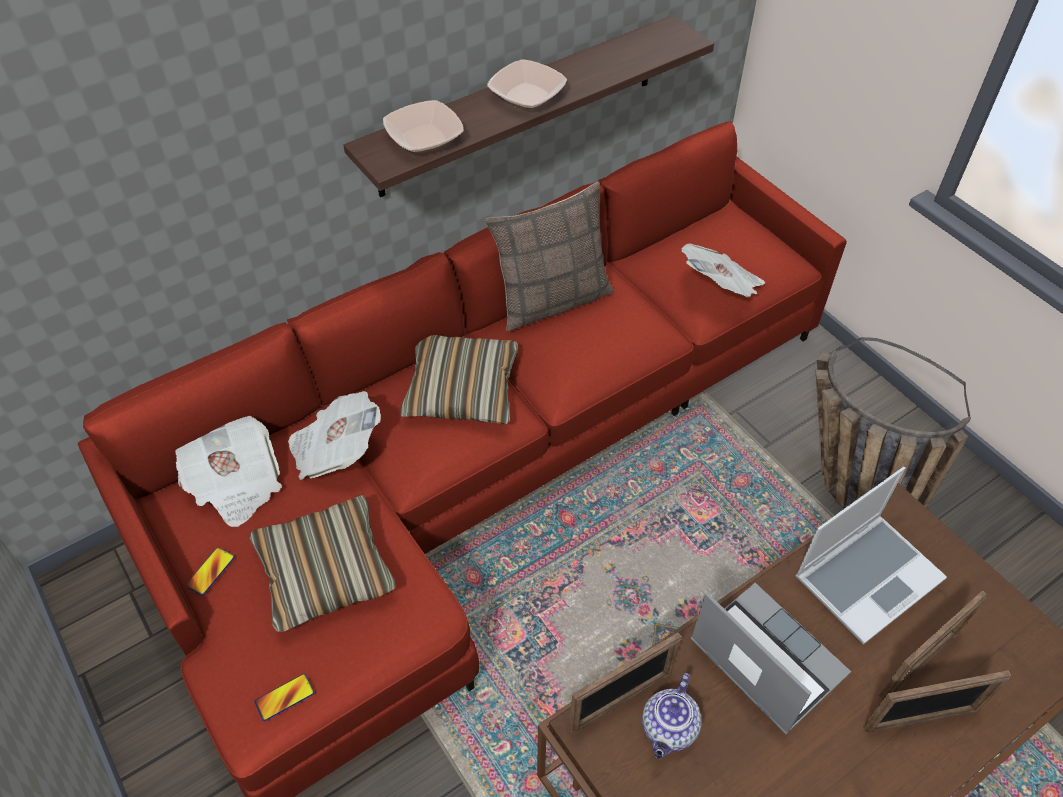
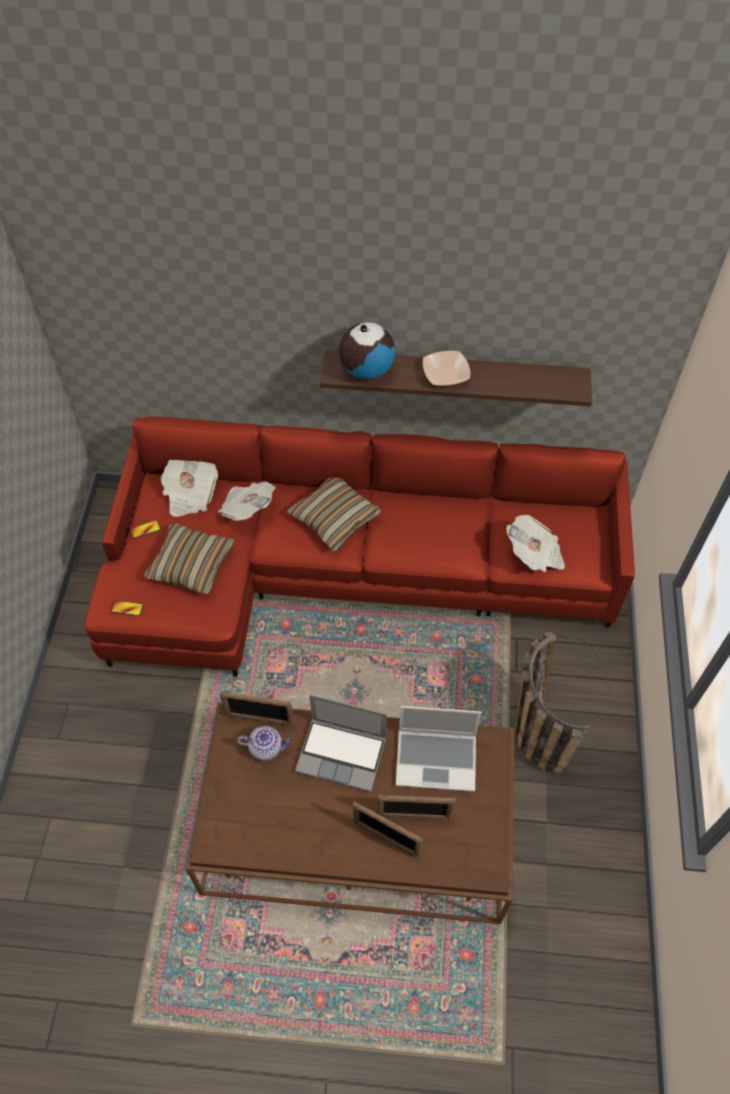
camera: 40 degrees right, 5 degrees up
bowl [383,100,464,153] -> globe [339,322,395,379]
pillow [485,182,614,332] -> none
teapot [642,673,702,759] -> teapot turned 150 degrees counterclockwise [237,726,292,761]
laptop [690,583,851,735] -> laptop turned 105 degrees clockwise [295,694,387,792]

